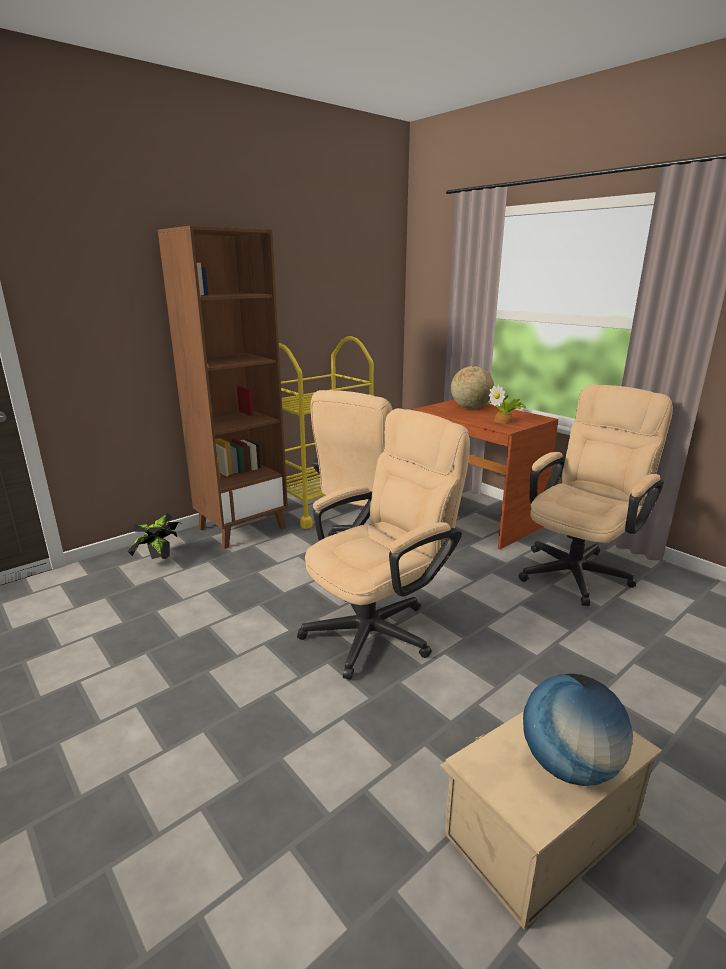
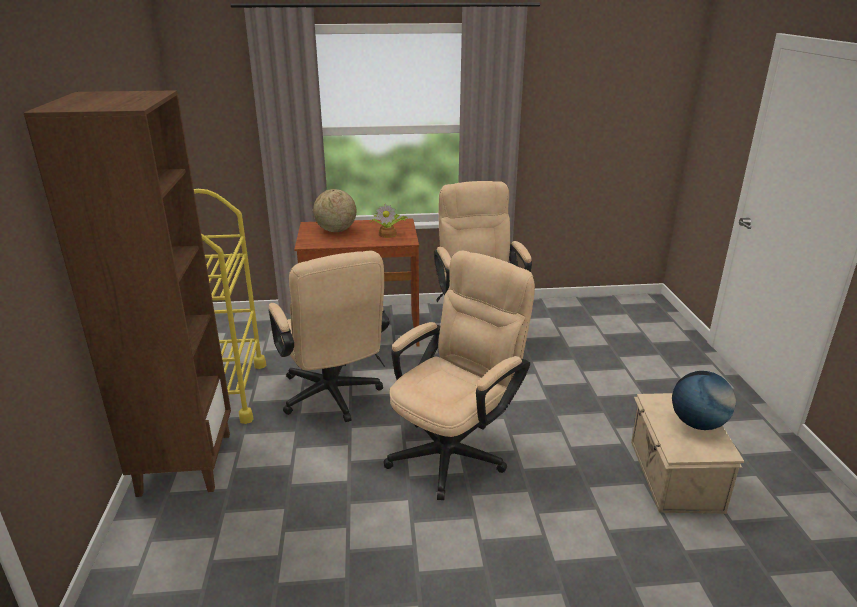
camera: 55 degrees left, 5 degrees up
potted plant [128,513,182,559] -> none
beige office chair [297,408,470,680] -> beige office chair turned 45 degrees clockwise [384,250,535,500]

